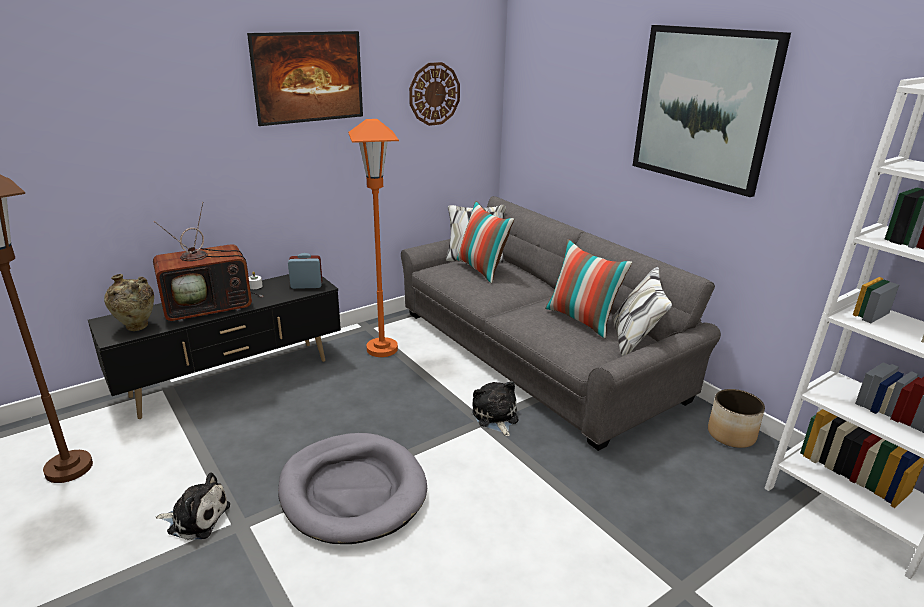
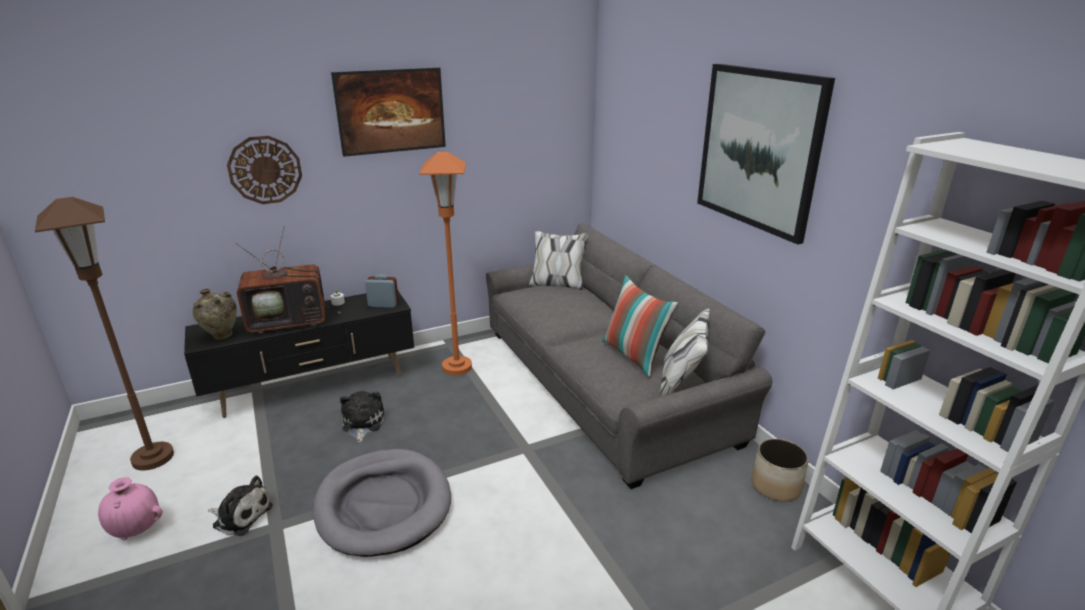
camera: 10 degrees right, 0 degrees up
wall clock [409,62,460,126] -> wall clock moved to [227,136,302,204]
pillow [456,201,514,283] -> none
plush toy [472,381,519,436] -> plush toy moved to [340,391,384,442]
none -> pink vase [98,477,163,540]

